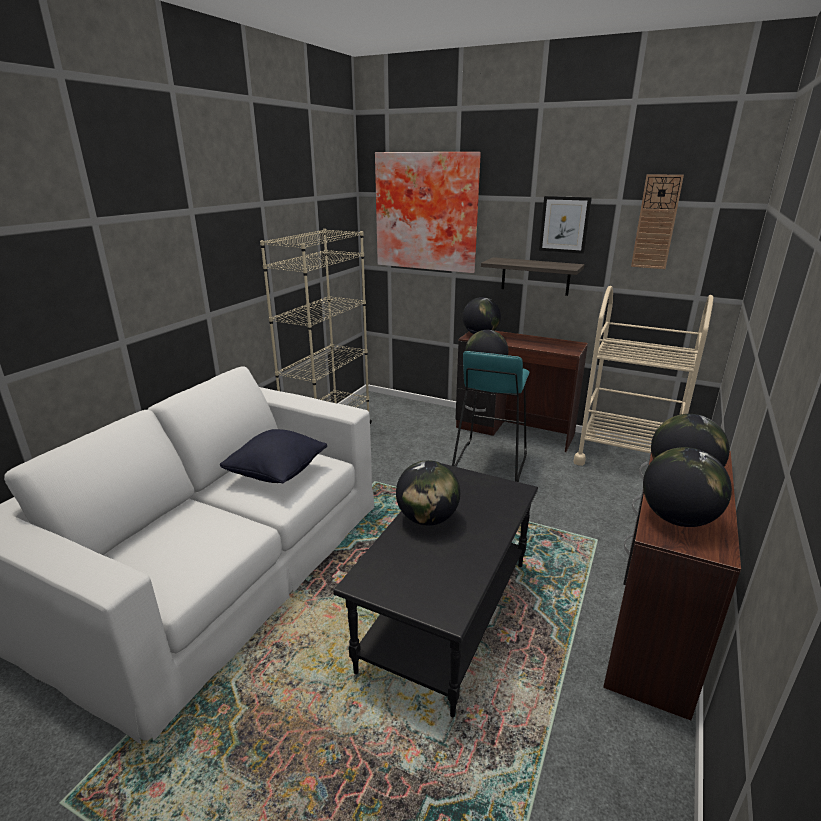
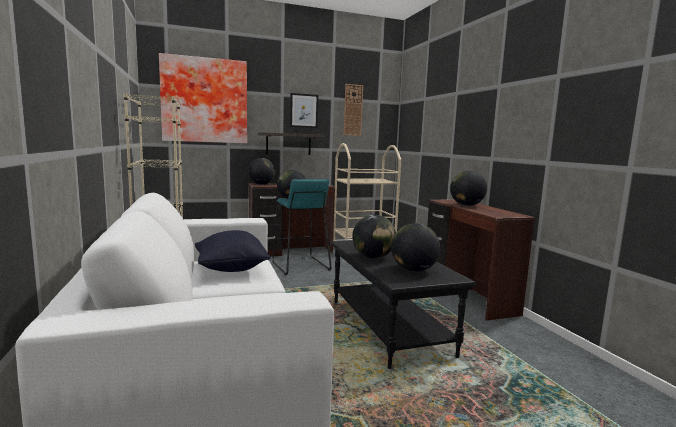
camera: 45 degrees left, 15 degrees down
globe [643,447,732,527] -> globe moved to [391,223,440,272]

